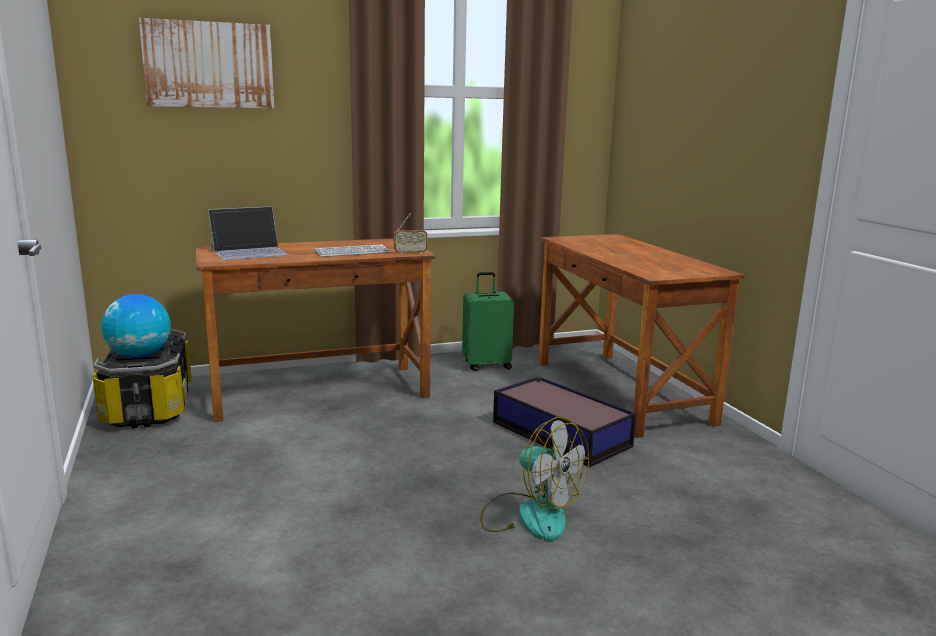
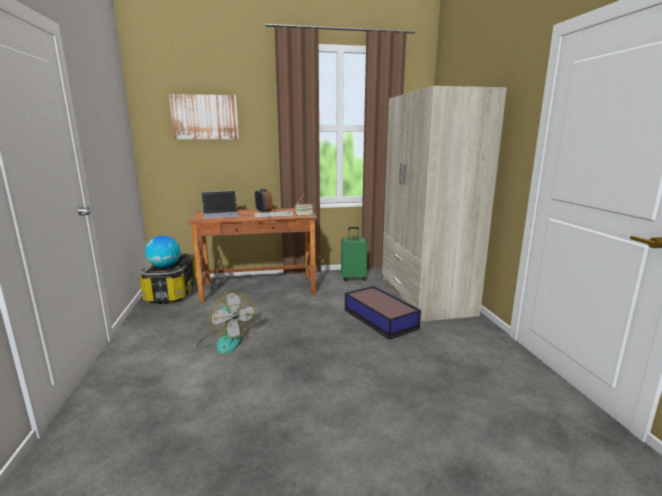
camera: 10 degrees right, 0 degrees up
fan [480,417,589,541] -> fan moved to [197,291,254,354]
brown desk [538,234,745,438] -> beige wardrobe [382,86,507,322]
none -> alarm clock [255,189,272,213]

